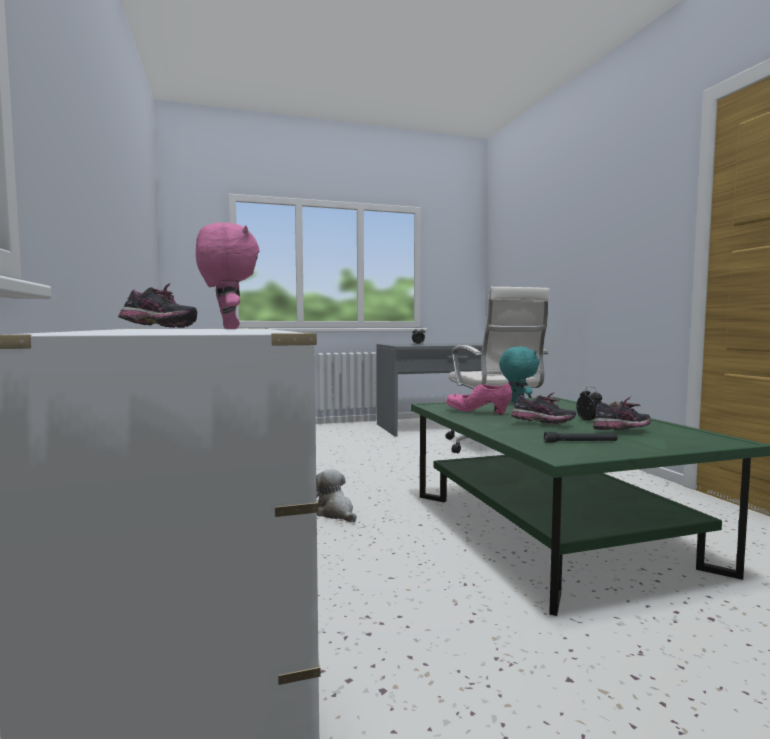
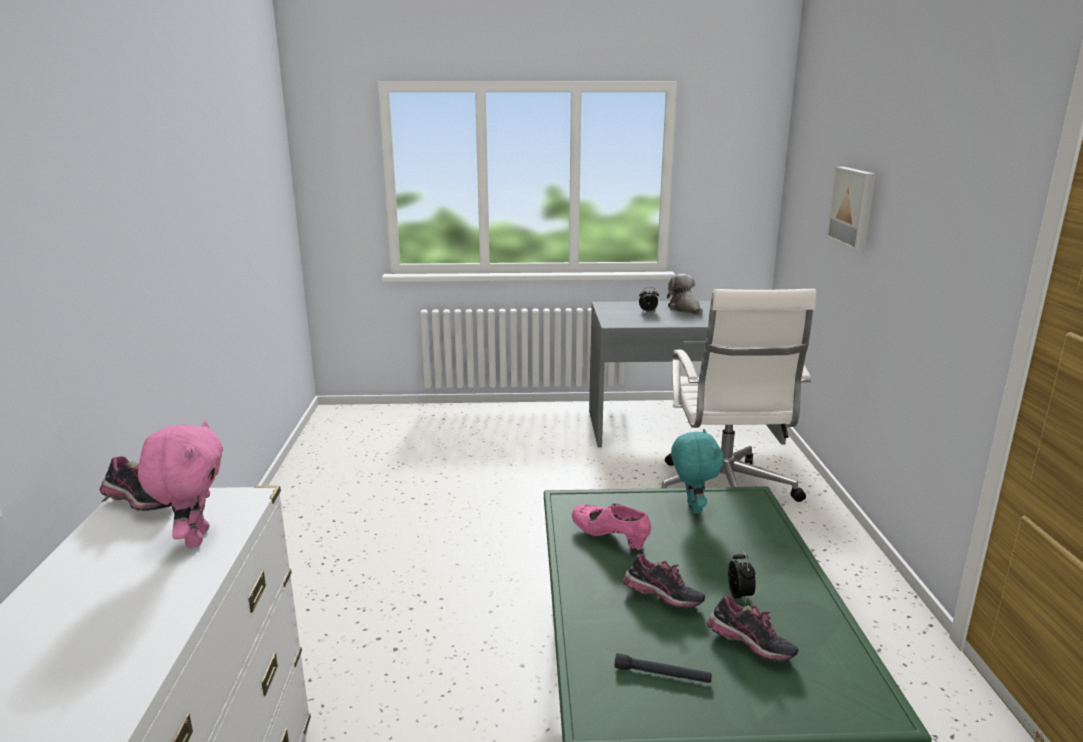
camera: 15 degrees right, 15 degrees up
plush toy [316,469,357,522] -> plush toy moved to [667,274,703,315]
shoe [593,397,651,430] -> shoe turned 45 degrees clockwise [707,595,799,662]
none -> picture [826,167,876,251]

